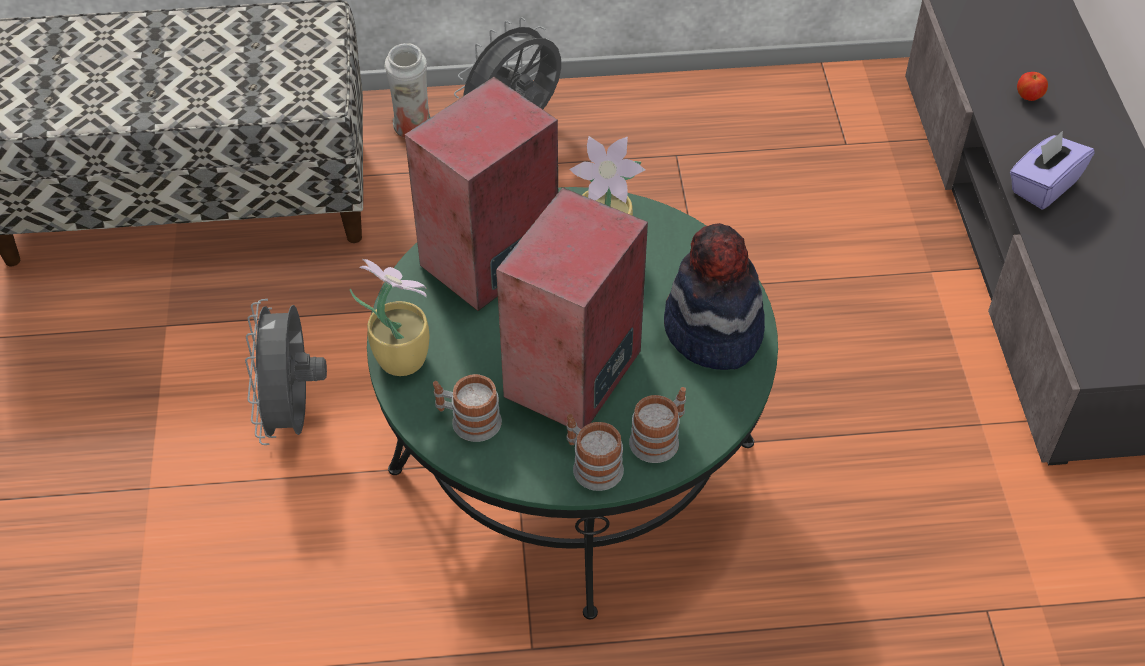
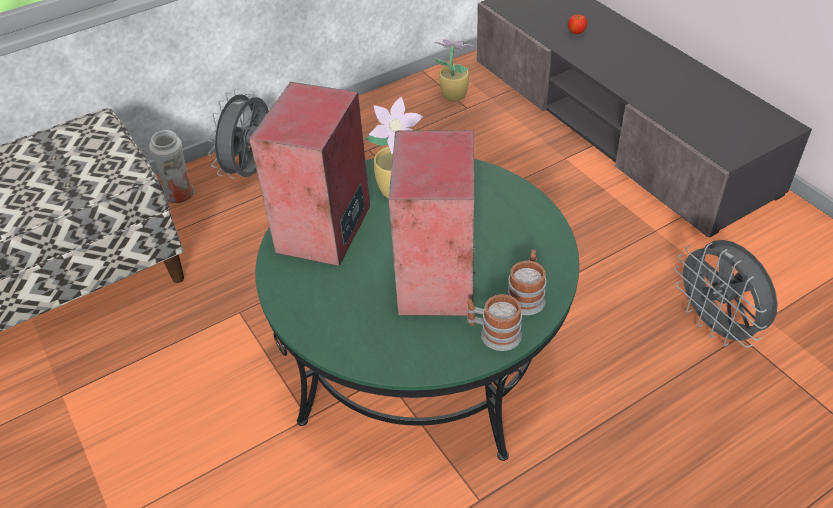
camera: 25 degrees left, 5 degrees down
grey fan [245,299,327,445] -> grey fan moved to [674,240,778,348]
potted plant [350,259,429,376] -> potted plant moved to [434,39,472,102]
mug [433,374,502,442] -> none
hat [664,223,765,370] -> none
purple tissue box [1010,131,1094,209] -> none

